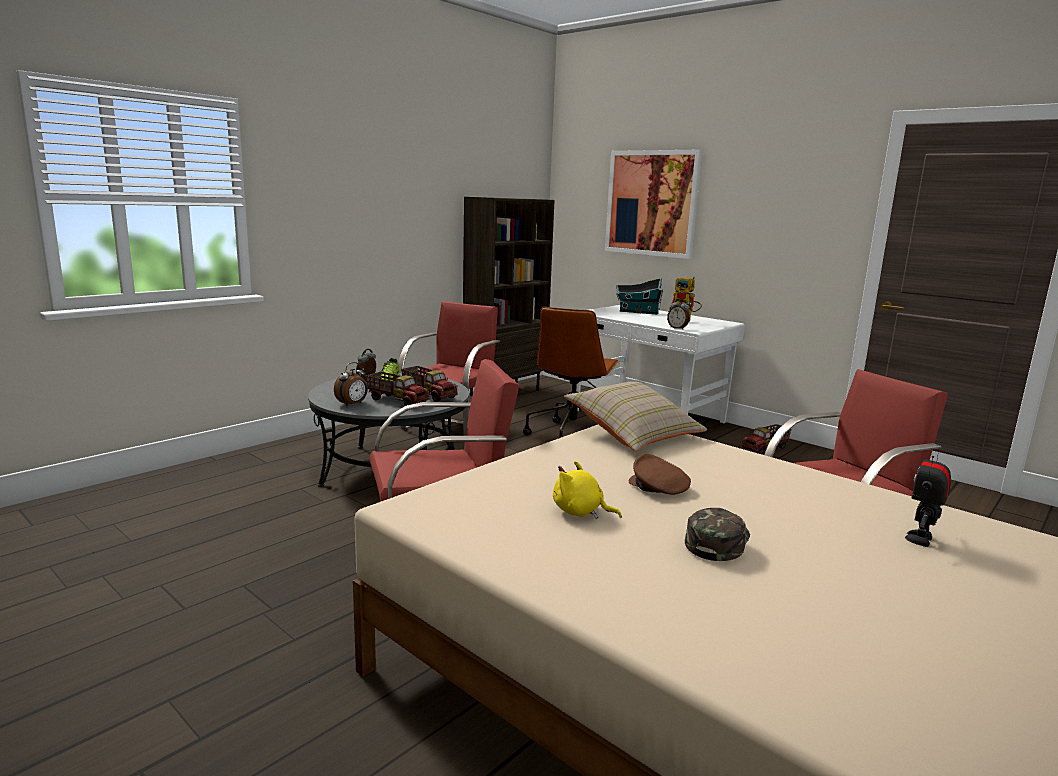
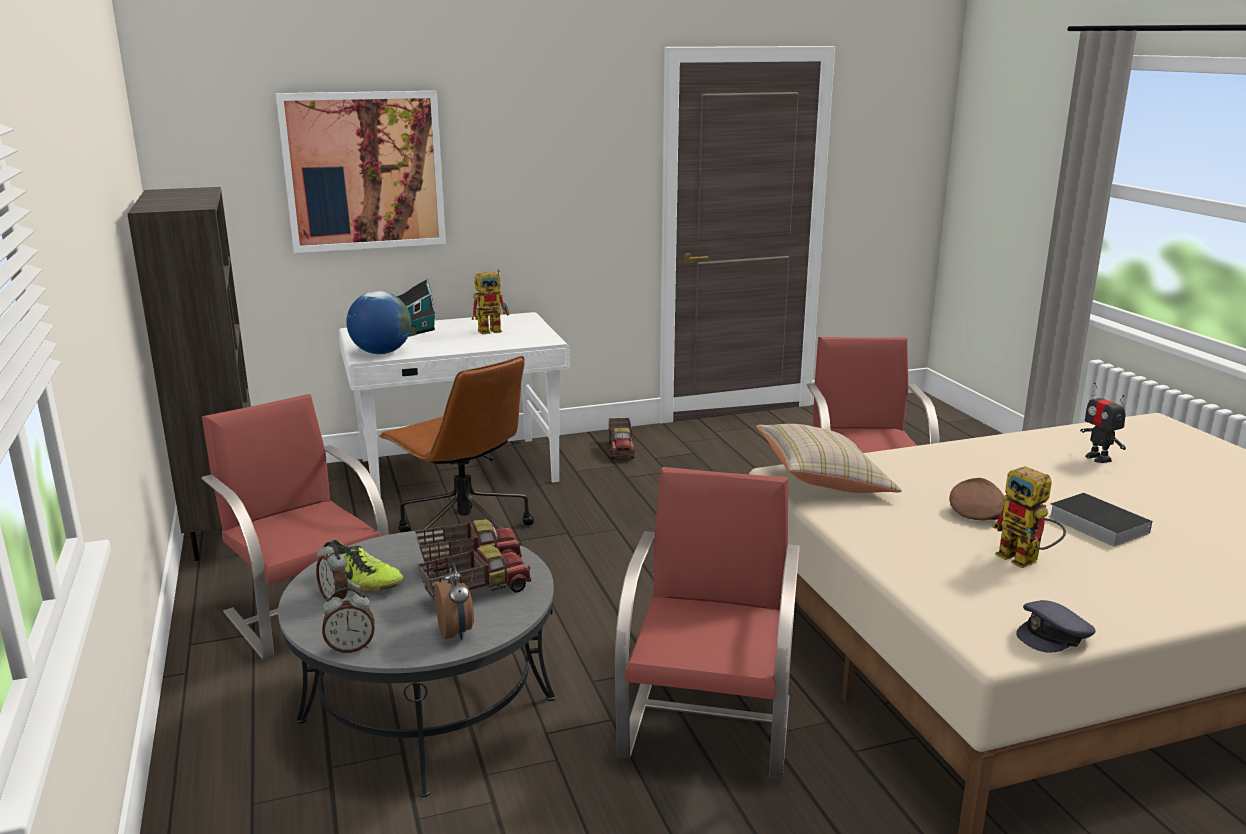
camera: 60 degrees left, 5 degrees up
yellow plush toy [553,461,622,519] -> toy robot [992,466,1066,568]
brown cap [629,453,691,495] -> brown cap turned 120 degrees clockwise [949,478,1005,520]
alarm clock [667,299,690,330] -> alarm clock moved to [322,587,375,653]
green cap [685,508,750,561] -> book [1048,493,1152,547]
none -> globe [346,291,411,354]
none -> grey cap [1016,600,1096,653]

